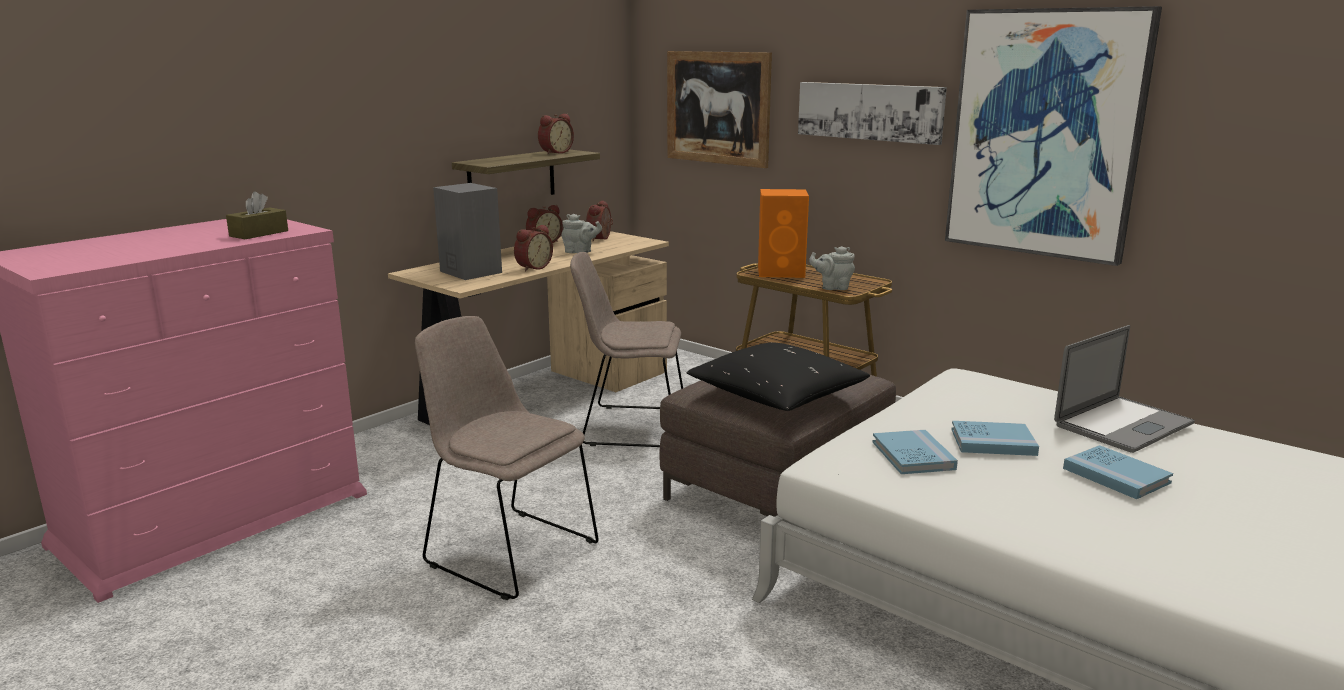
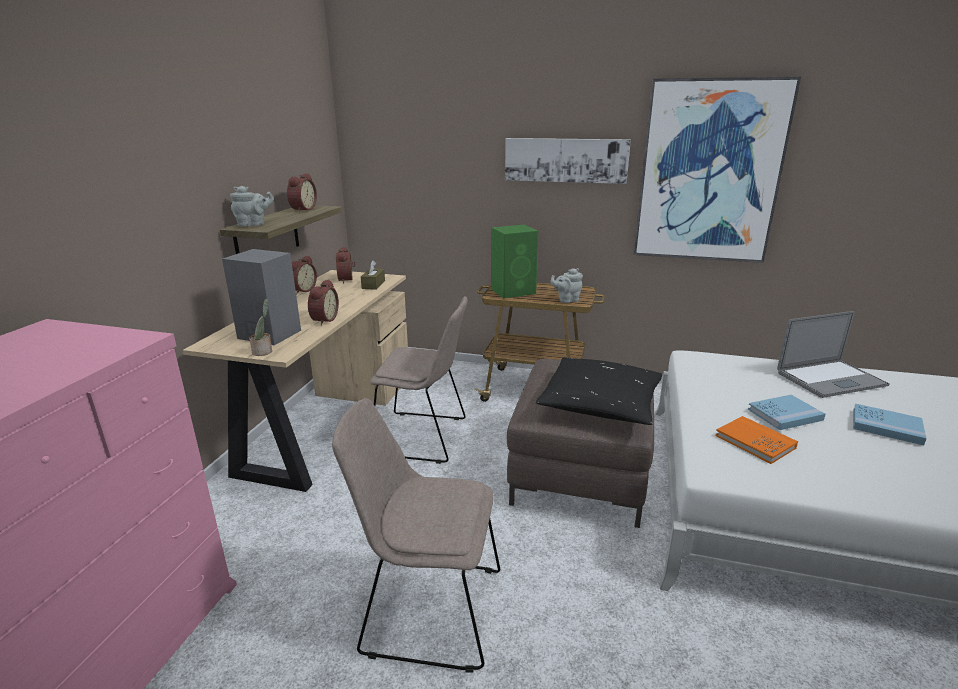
camera: 25 degrees left, 5 degrees up
brown tissue box [226,191,288,239] -> brown tissue box moved to [361,261,385,290]
grey teapot [562,214,602,253] -> grey teapot moved to [230,186,274,227]
beige chair [570,252,683,447] -> beige chair turned 150 degrees counterclockwise [370,297,468,464]
picture [667,51,772,168] -> none
orange speaker [758,189,809,278] -> green speaker [491,225,538,298]
blue book [872,430,958,474] -> orange book [716,416,798,464]
laptop [1054,325,1195,453] -> laptop turned 45 degrees clockwise [777,311,889,398]
none -> potted plant [249,299,272,356]

